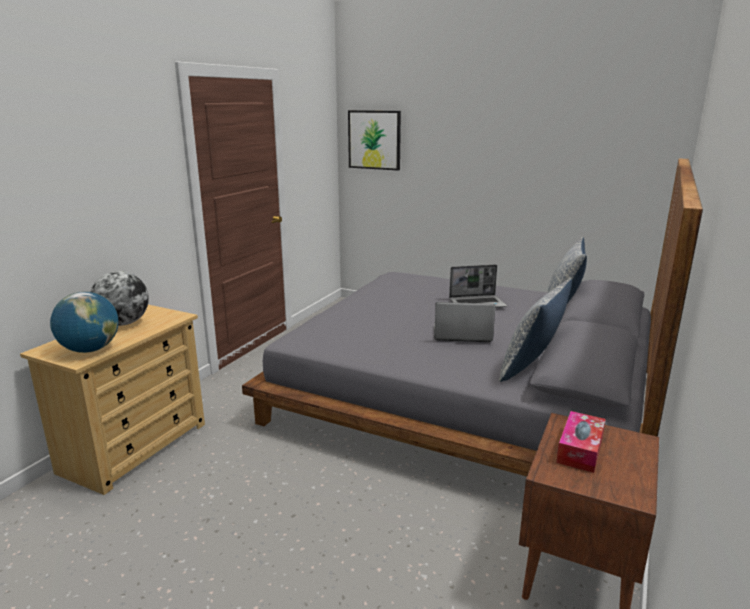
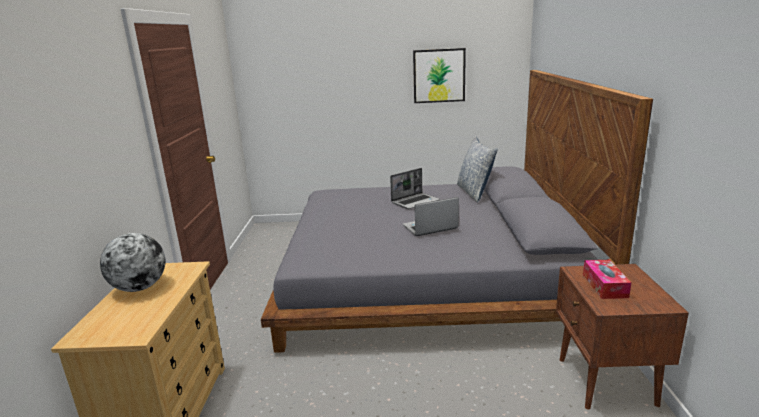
camera: 25 degrees left, 0 degrees up
globe [50,292,118,353] -> none
picture [348,110,401,171] -> picture moved to [413,48,466,103]
pillow [499,279,572,382] -> none

